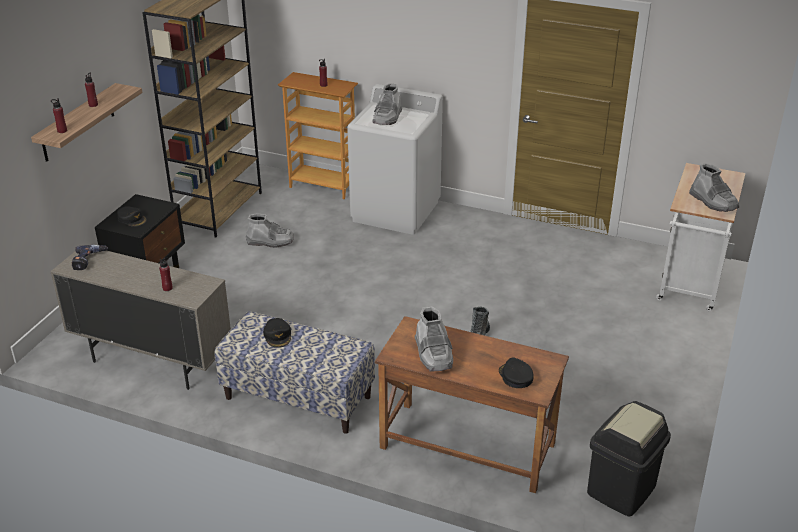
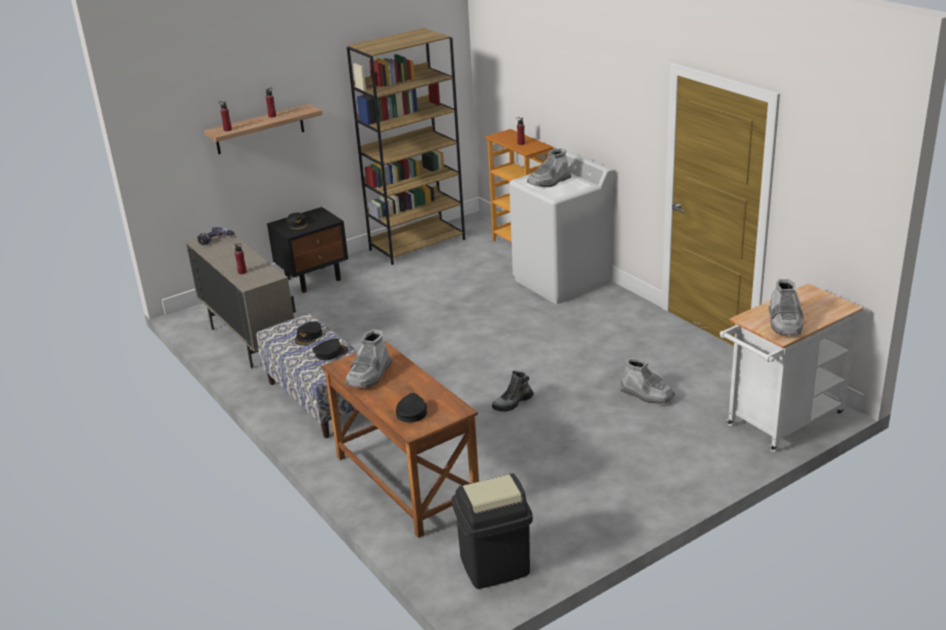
camera: 35 degrees right, 5 degrees down
grey boot [246,213,294,248] -> grey boot moved to [620,358,675,404]
none -> black cap [313,338,348,360]

